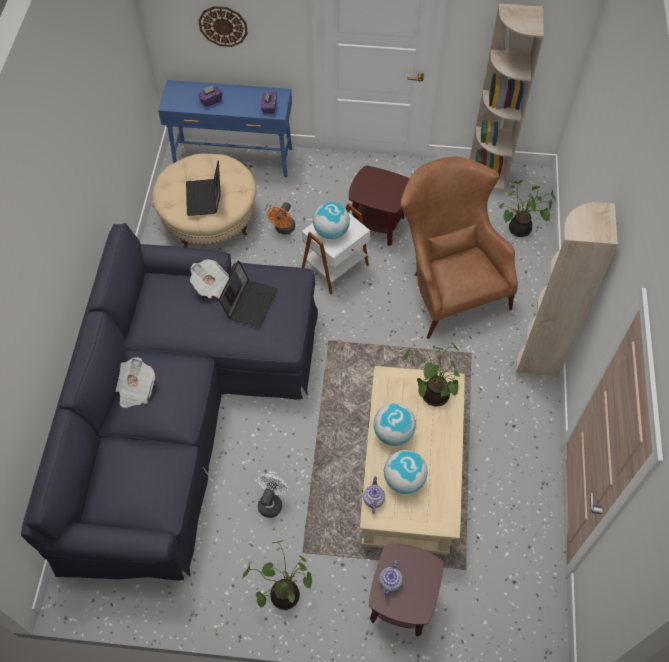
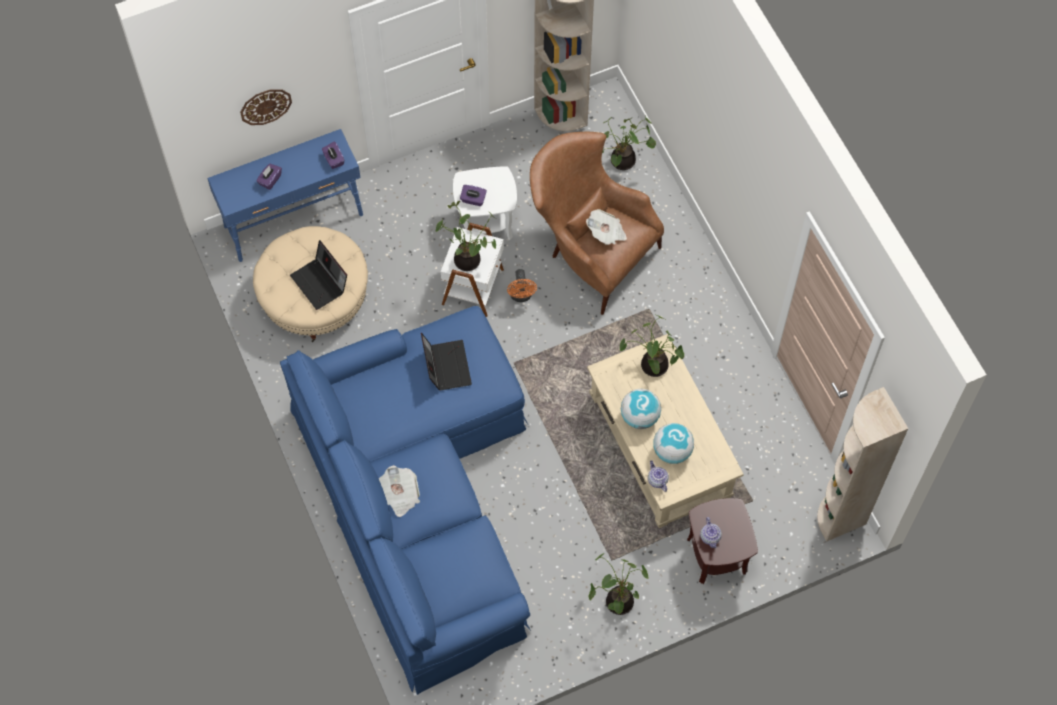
camera: 30 degrees left, 5 degrees up
black sofa [21,223,318,581] -> blue sofa [280,306,531,695]
newspaper [190,259,229,299] -> newspaper moved to [586,209,627,245]
white fan [258,474,288,518] -> none
orange fan [267,202,295,234] -> orange fan moved to [507,269,537,302]
globe [313,202,350,239] -> potted plant [435,201,496,271]
brown side table [349,165,410,246] -> white side table [453,166,517,240]
beige bookcase [516,202,618,376] -> beige bookcase moved to [817,387,908,542]
none -> purple tissue box [460,185,487,206]

